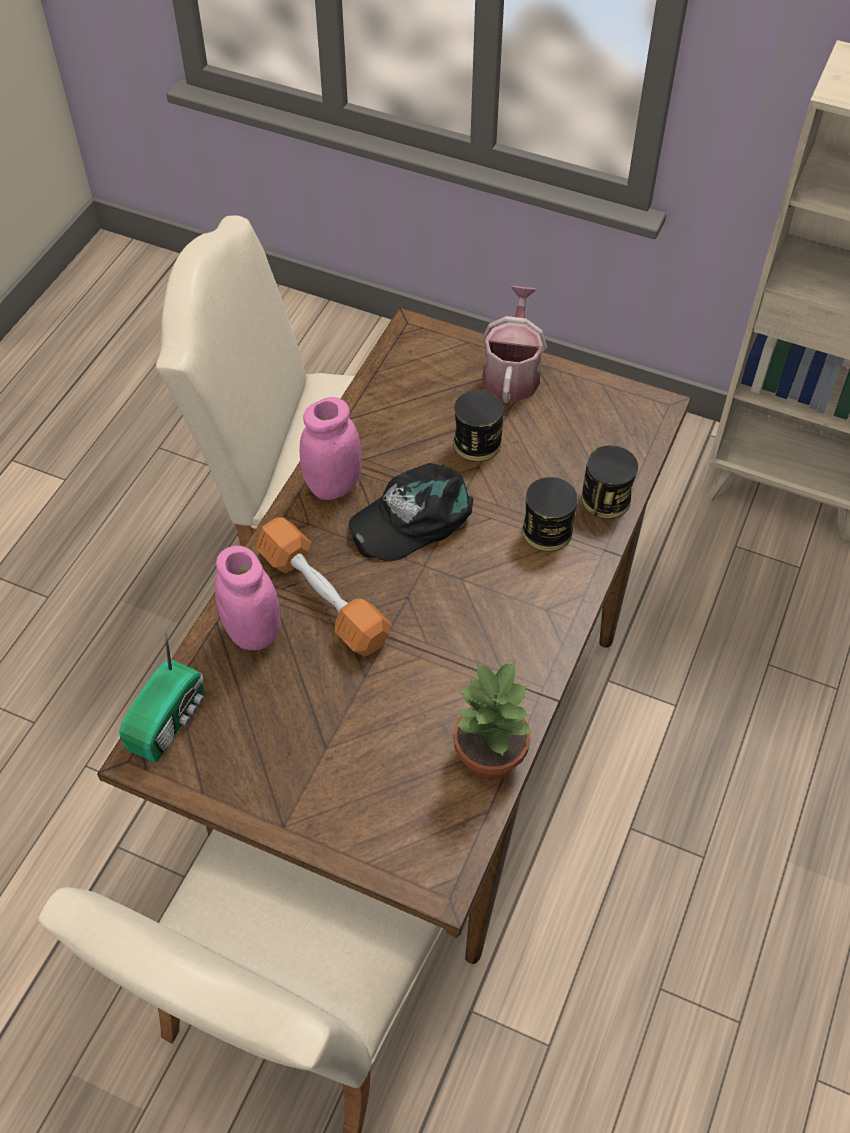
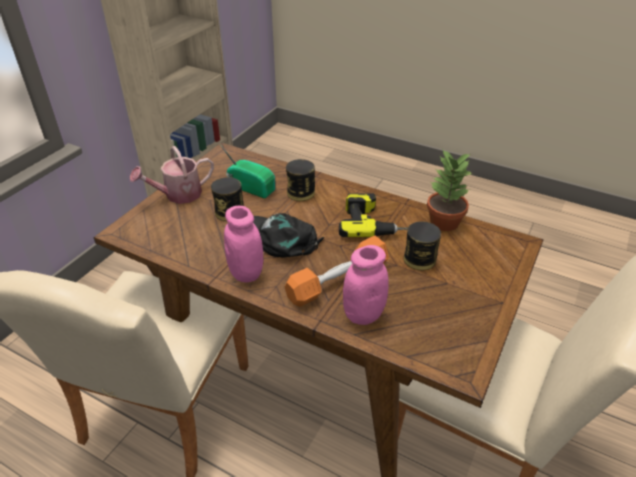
camera: 85 degrees left, 15 degrees down
radio [119,622,205,762] -> radio moved to [220,145,275,198]
black cap [348,463,473,562] -> black cap turned 150 degrees clockwise [253,213,324,258]
watering can [481,286,547,403] -> watering can turned 45 degrees counterclockwise [130,146,214,204]
can [582,445,638,519] -> can moved to [404,221,441,271]
none -> power drill [339,193,408,237]

